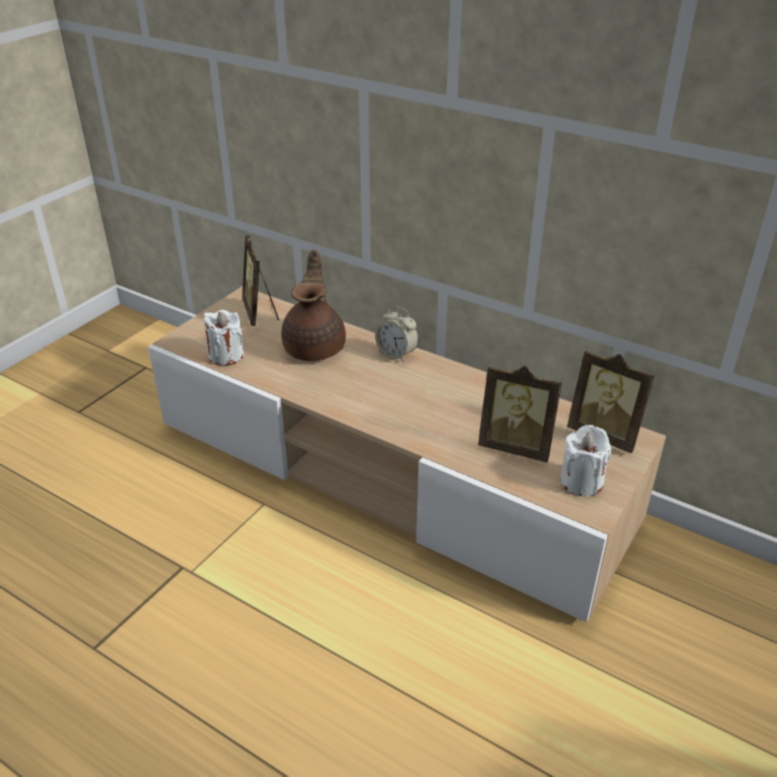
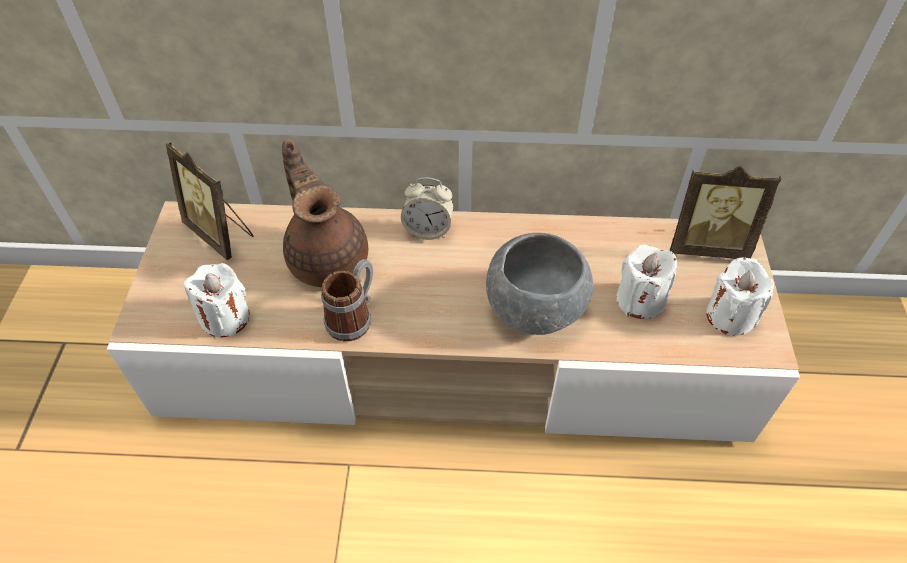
camera: 30 degrees left, 15 degrees up
picture frame [478,365,562,462] -> white candle [616,245,677,319]
none -> mug [321,259,373,342]
none -> grey bowl [486,233,593,335]

